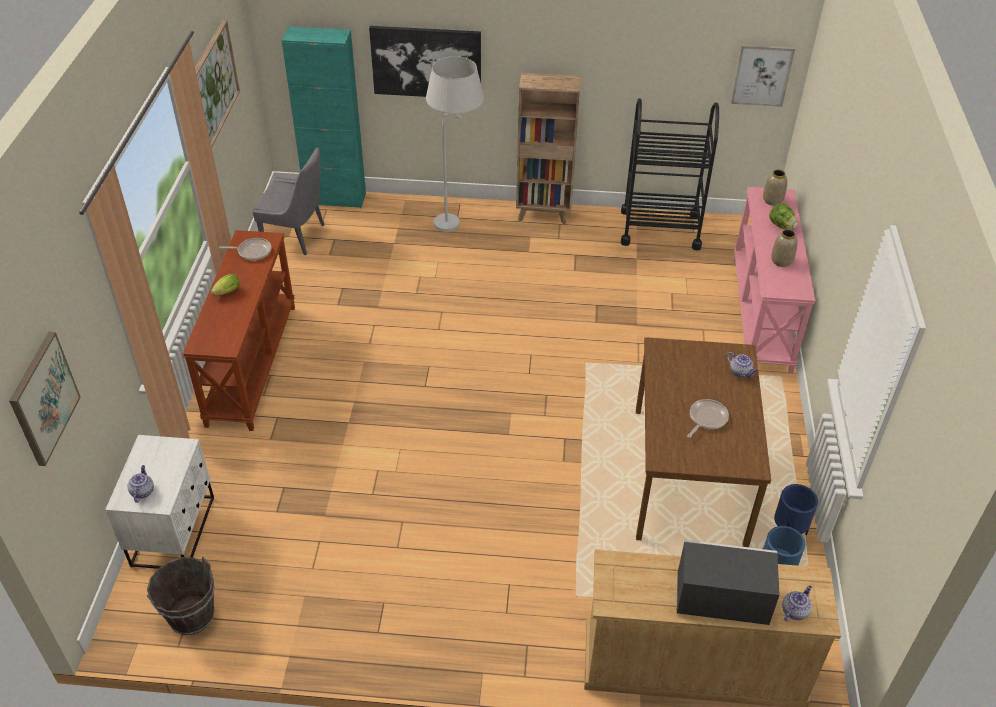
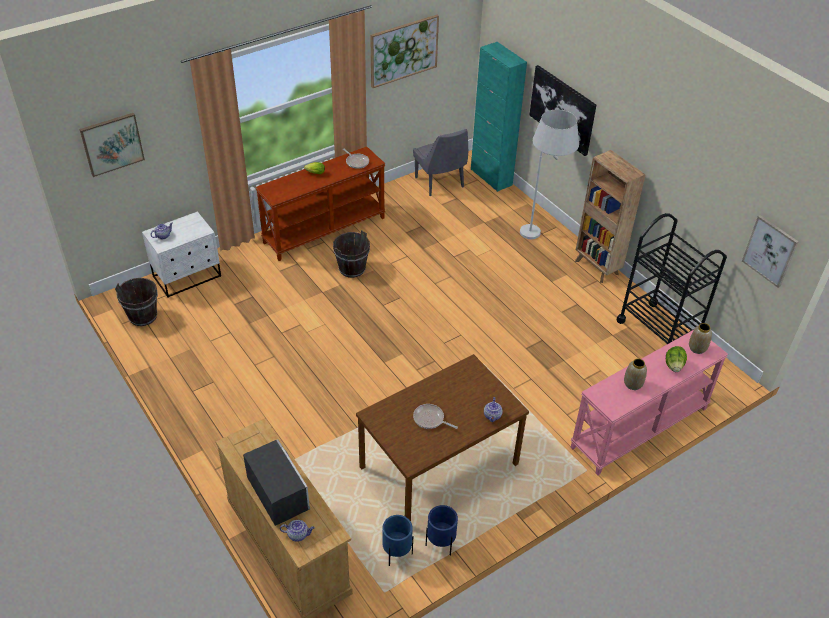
camera: 50 degrees right, 0 degrees up
frying pan [687,399,729,438] -> frying pan turned 150 degrees counterclockwise [413,404,458,429]
none -> brown bucket [333,230,370,278]

